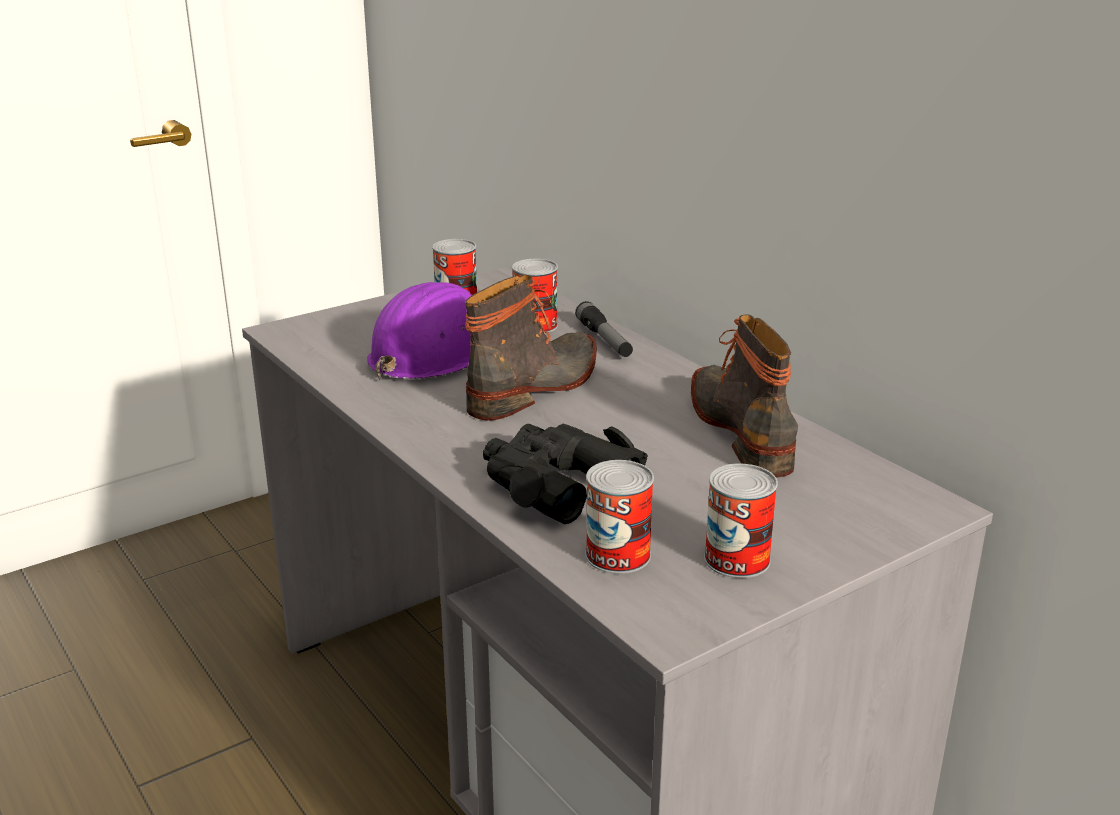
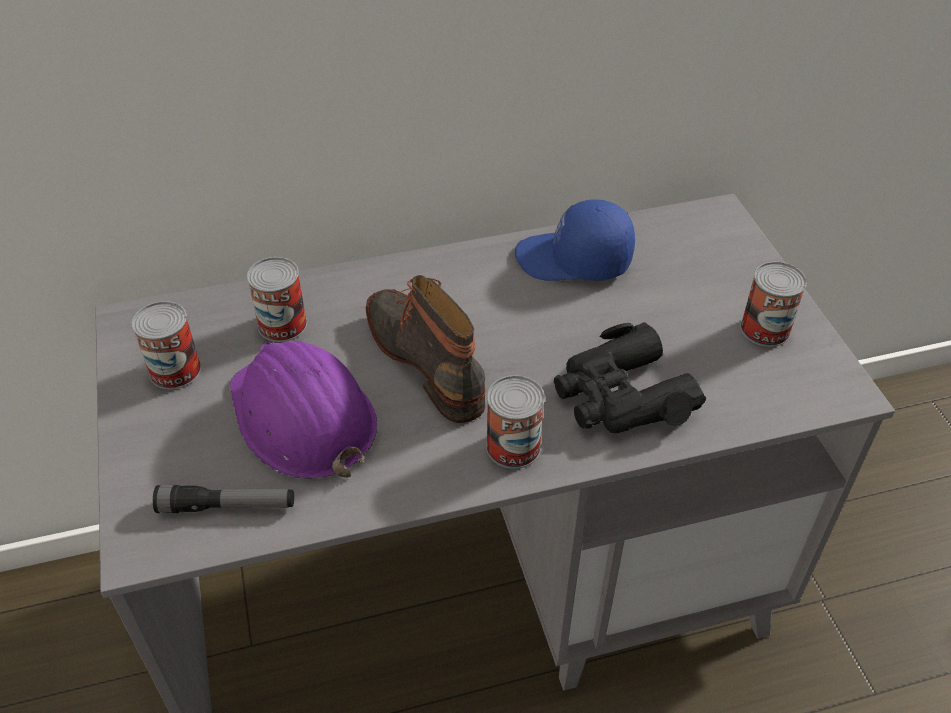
camera: 70 degrees left, 20 degrees up
flashlight [575,301,633,357] -> flashlight moved to [153,485,294,513]
can [585,460,654,574] -> can moved to [486,375,545,469]
boot [691,315,798,477] -> blue cap [515,199,635,281]

